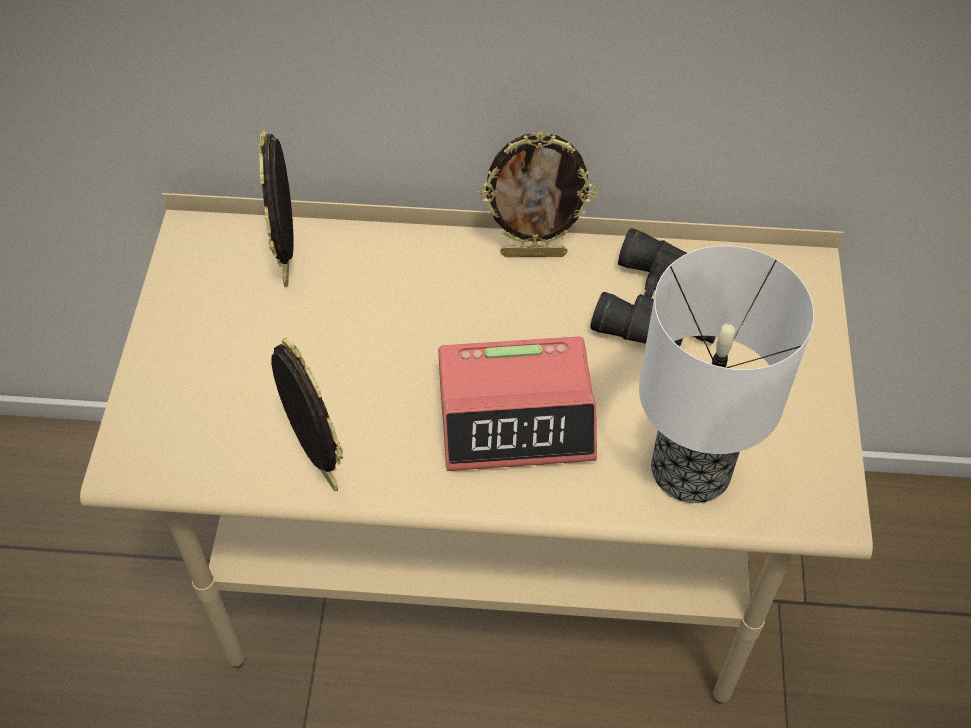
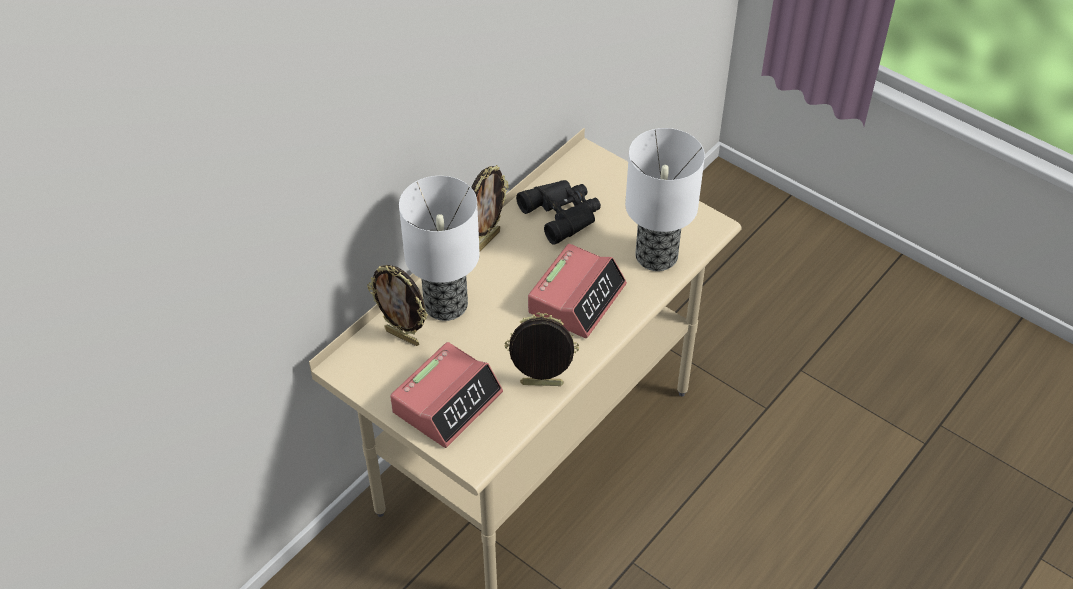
camera: 55 degrees left, 5 degrees down
none -> alarm clock [390,342,503,448]
none -> table lamp [399,176,480,321]

